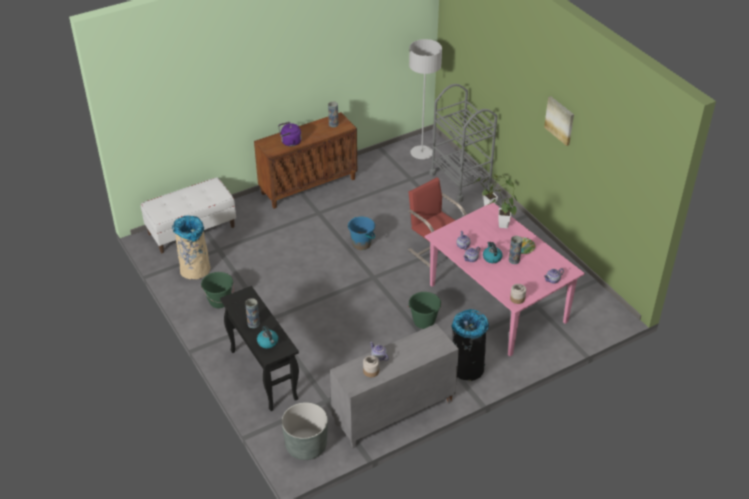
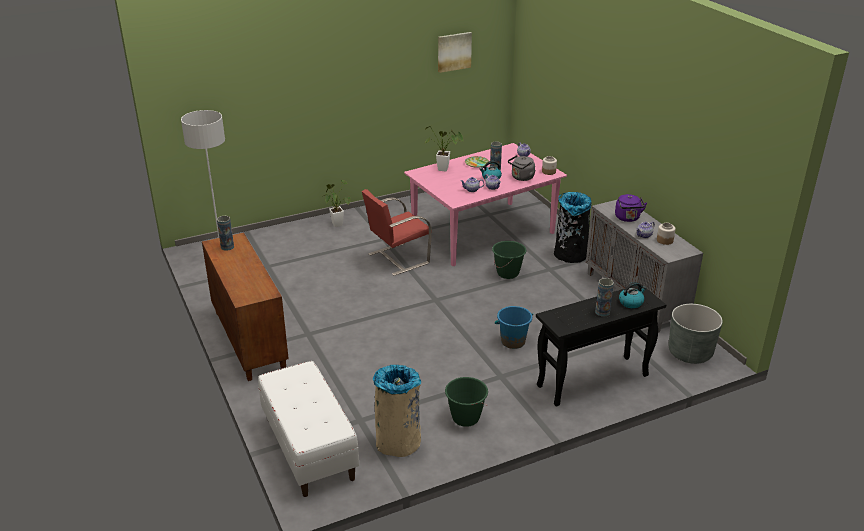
camera: 85 degrees left, 10 degrees down
purple kettle [278,122,302,146] -> purple kettle moved to [615,194,647,222]
blue bucket [348,217,375,250] -> blue bucket moved to [495,306,533,349]
grey cart [429,84,497,202] -> none
picture [544,96,574,146] -> picture moved to [438,32,472,73]
none -> grey kettle [508,155,535,181]

